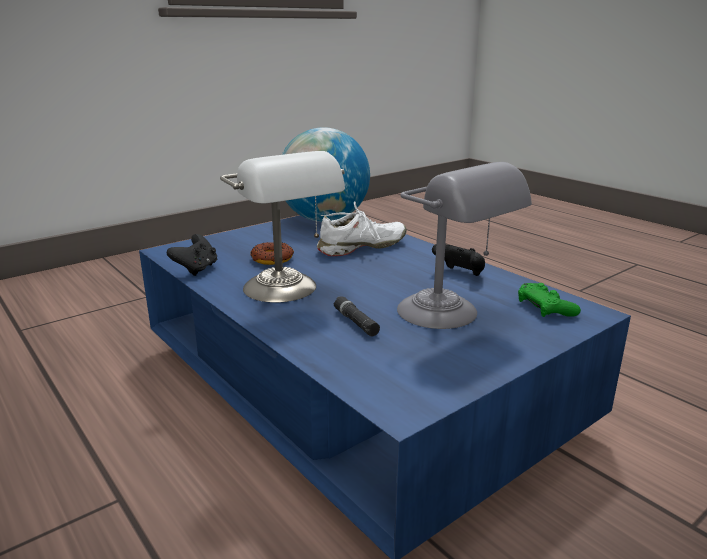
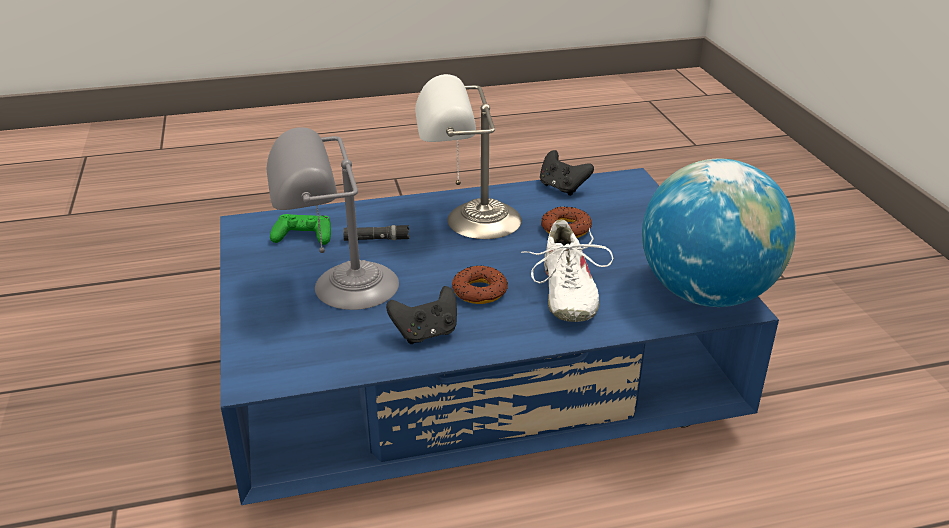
camera: 115 degrees right, 10 degrees up
green game controller [518,283,581,317] -> green game controller moved to [270,214,331,245]
none -> donut [452,266,508,304]

